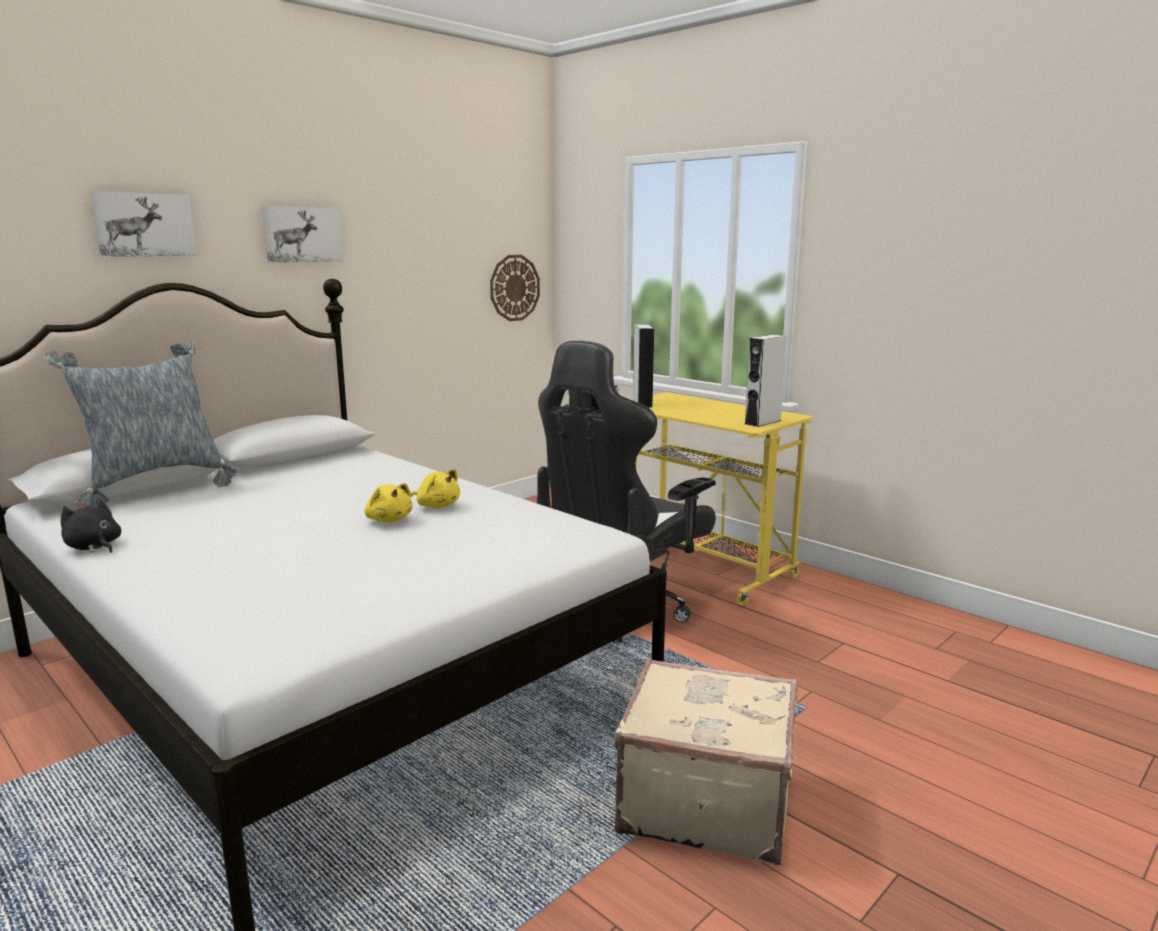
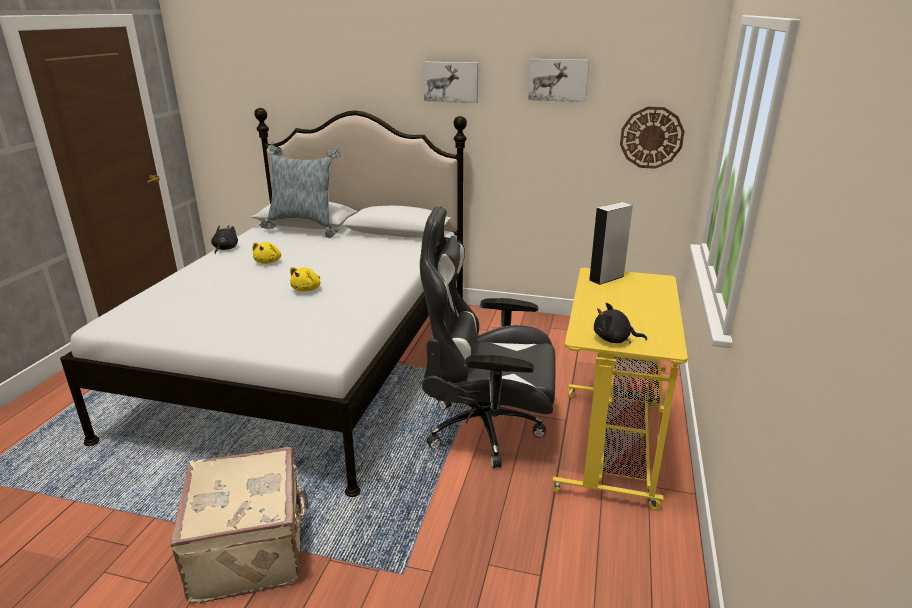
camera: 60 degrees right, 10 degrees up
picture [91,191,197,257] -> picture moved to [528,59,589,102]
yellow plush toy [411,469,460,508] -> yellow plush toy moved to [252,242,281,264]
grey speaker [745,335,787,427] -> black plush toy [594,303,647,343]

